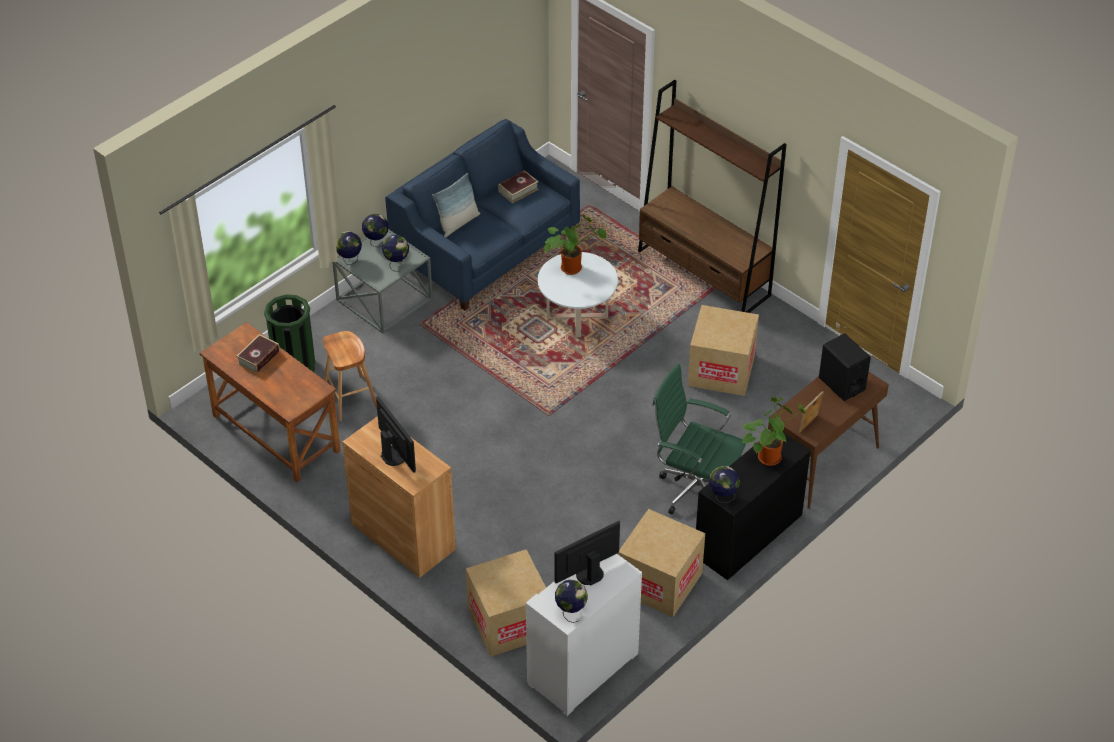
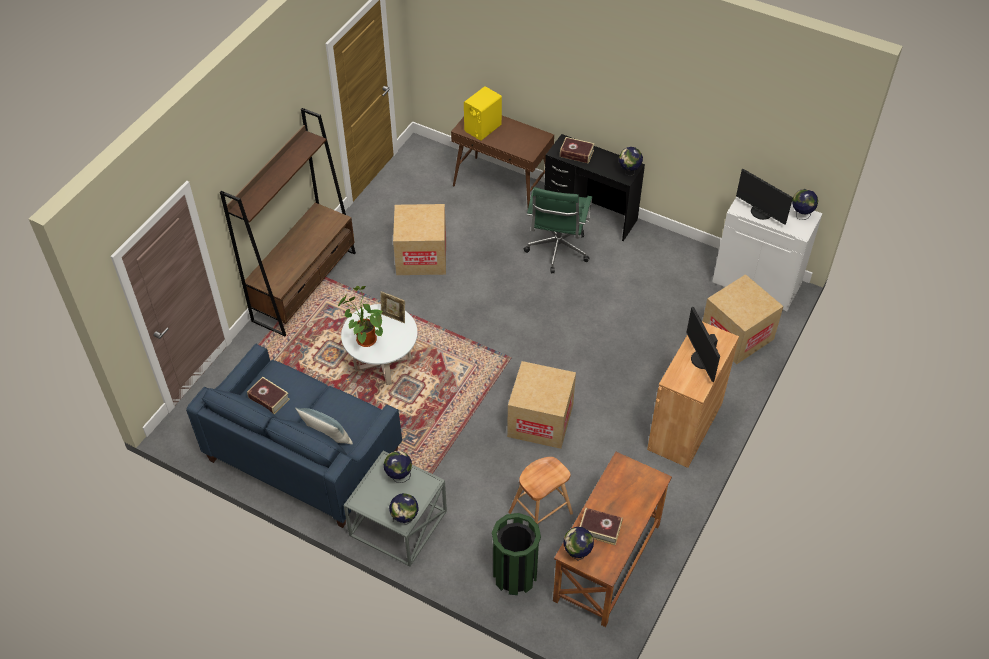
camera: 105 degrees left, 5 degrees up
globe [362,214,388,247] -> globe moved to [564,527,594,560]
monitor [376,396,416,473] -> monitor turned 60 degrees counterclockwise [686,307,720,382]
cardboard box [618,509,705,617] -> cardboard box moved to [507,361,576,449]
potted plant [742,397,806,466] -> book [560,137,595,164]
picture frame [799,391,823,433] -> picture frame moved to [380,291,405,323]
black speaker [819,333,871,401] -> yellow speaker [464,86,502,141]

